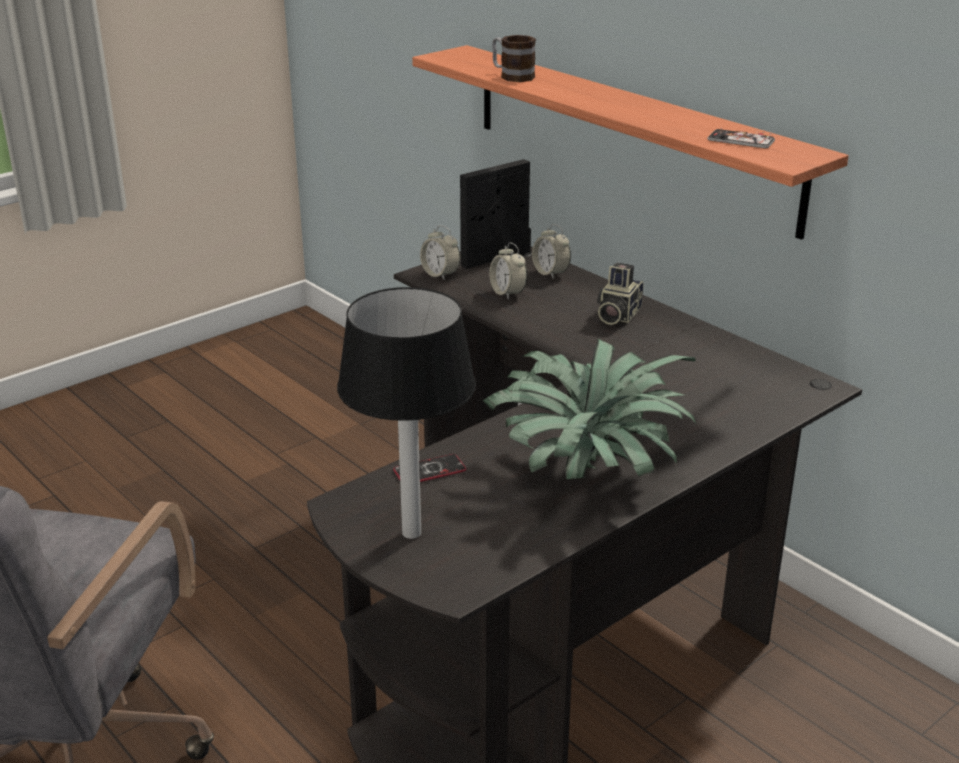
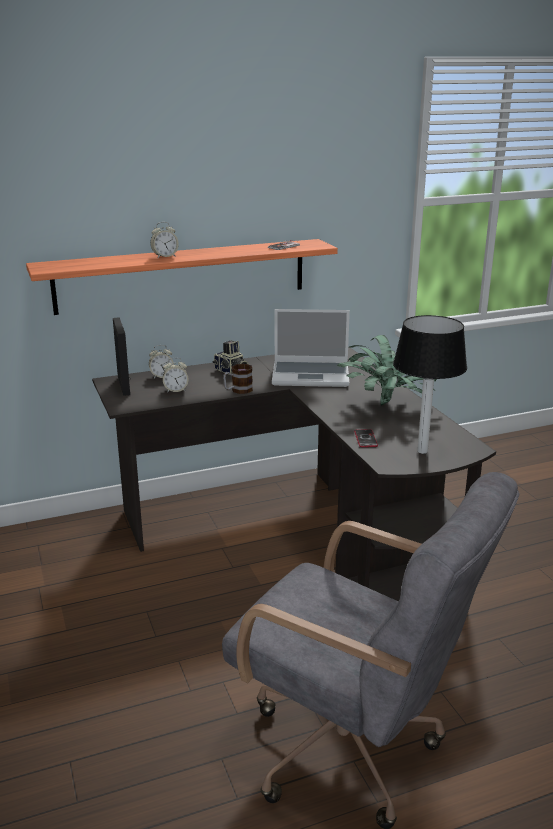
camera: 70 degrees left, 5 degrees down
alarm clock [420,225,460,281] -> alarm clock moved to [150,222,179,258]
mug [492,35,536,82] -> mug moved to [223,364,253,394]
none -> laptop [272,309,350,387]

